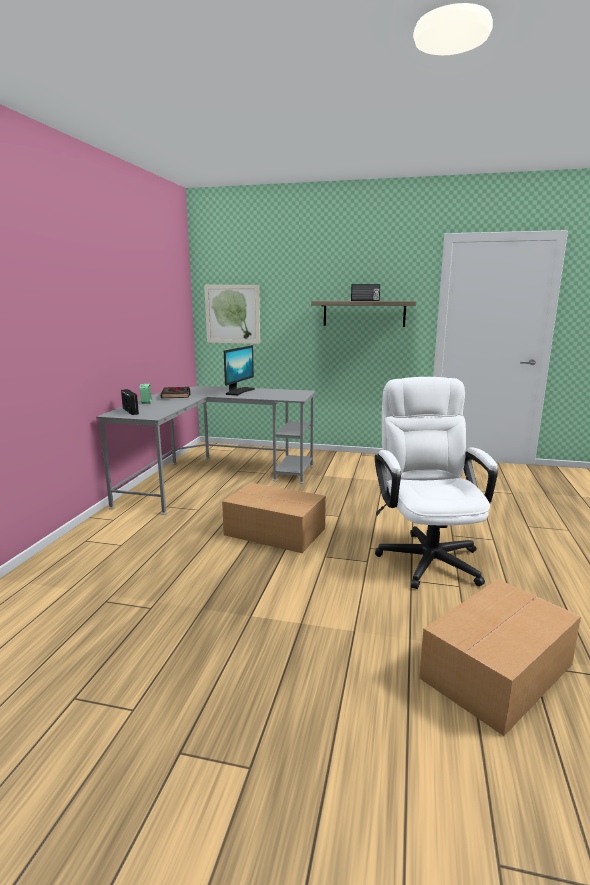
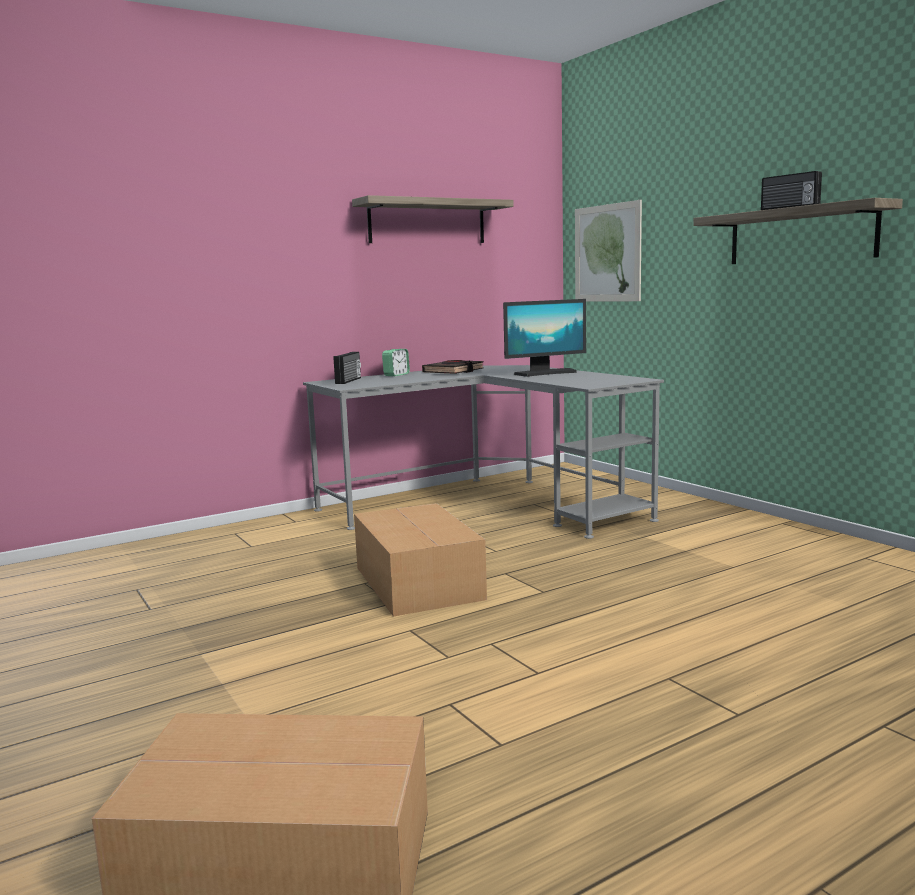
camera: 45 degrees right, 5 degrees down
white office chair [375,377,498,589] -> none
none -> shelf [352,195,514,243]

